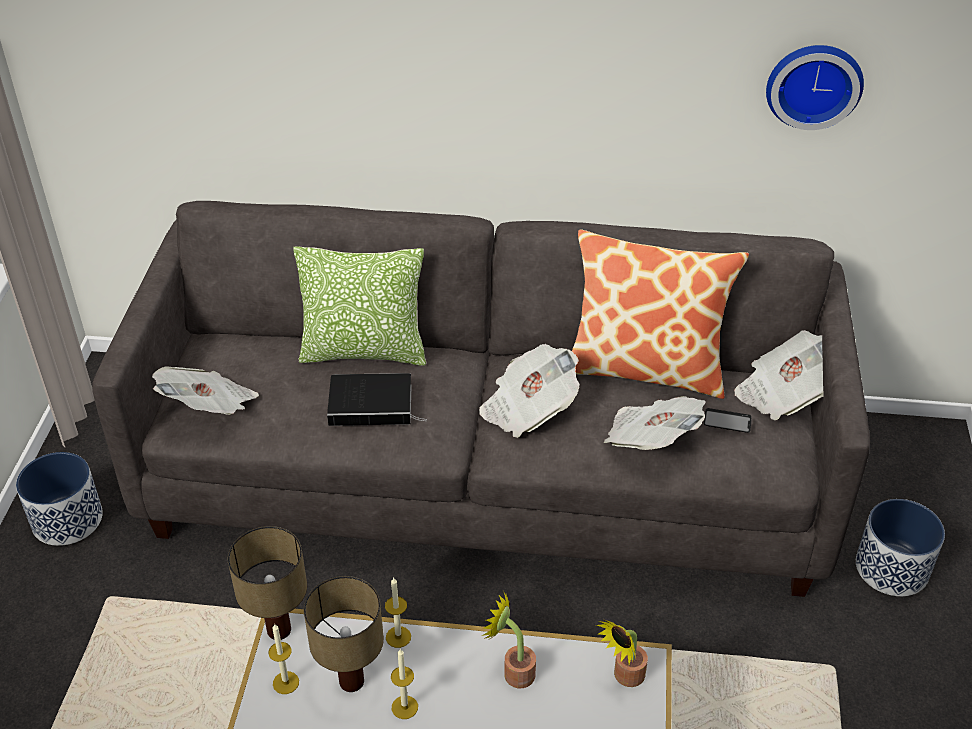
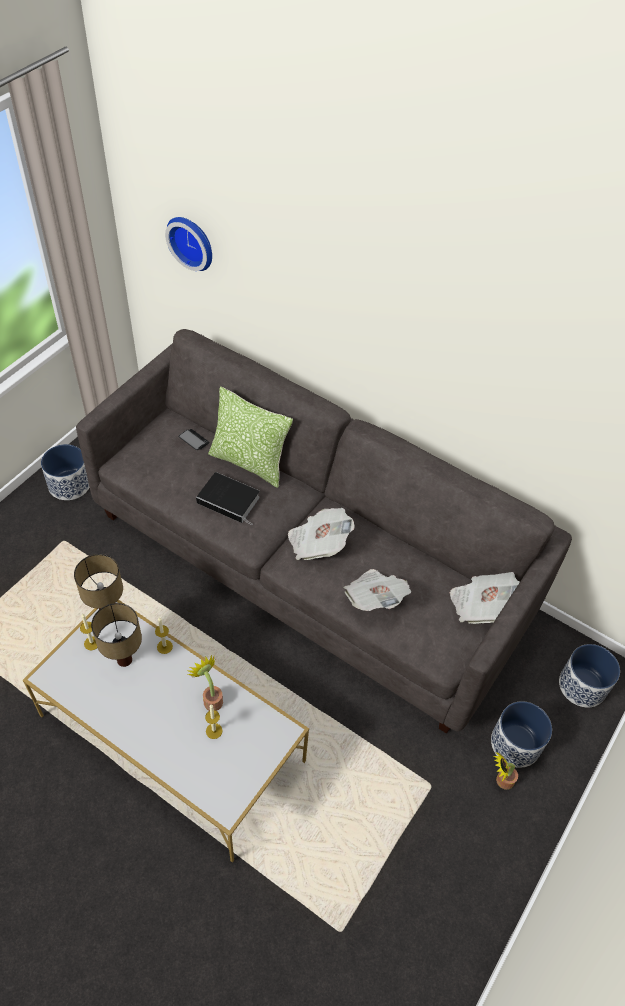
camera: 25 degrees right, 10 degrees up
newspaper [152,367,259,415] -> none
candle [391,649,418,719] -> candle moved to [205,705,223,739]
pillow [572,230,749,399] -> none
potted plant [596,620,648,687] -> potted plant moved to [494,751,518,790]
phone [704,408,752,433] -> phone moved to [178,429,210,450]
wall clock [766,45,864,130] -> wall clock moved to [165,217,212,271]
none -> planter [559,644,620,708]

